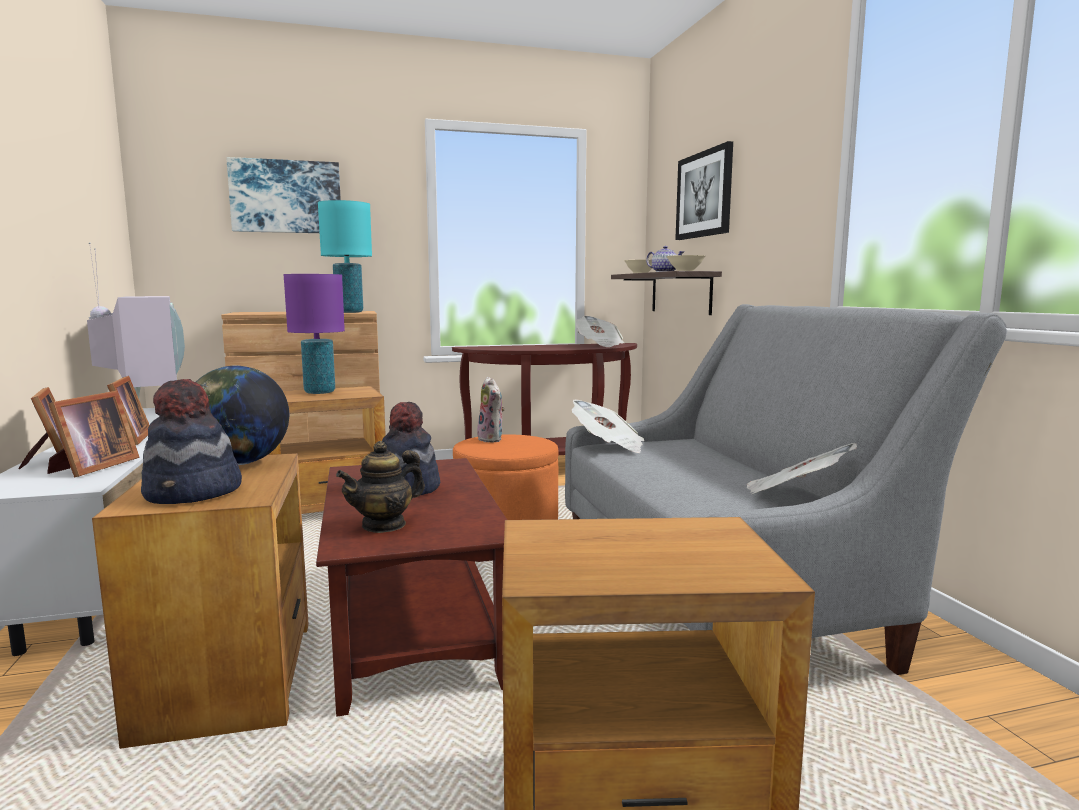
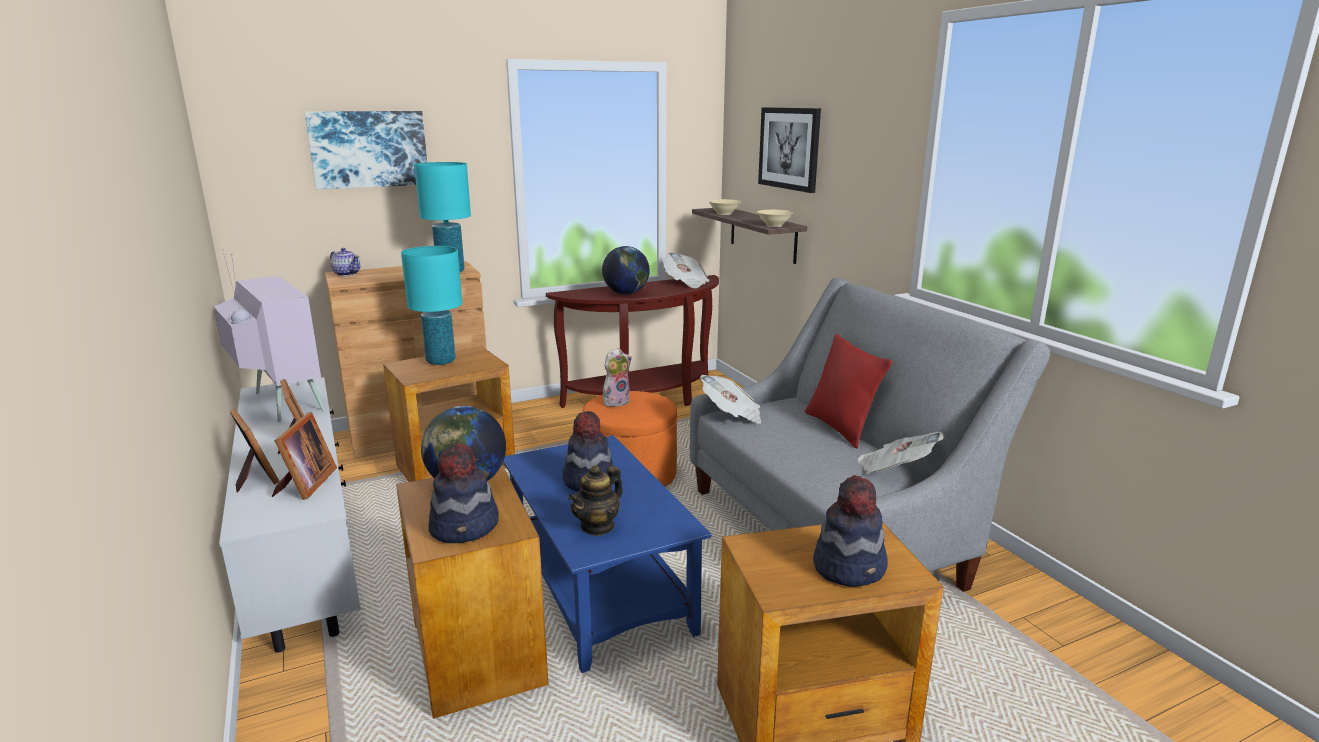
camera: 10 degrees left, 10 degrees up
purple table lamp [284,274,345,394] -> turquoise table lamp [401,246,462,365]
brown coffee table [316,458,507,717] -> blue coffee table [503,435,712,673]
plush toy [477,377,505,442] -> plush toy turned 90 degrees counterclockwise [603,348,632,407]
teapot [646,246,684,272] -> teapot moved to [330,248,360,276]
none -> globe [602,246,650,295]
none -> red pillow [805,334,892,449]
none -> hat [813,475,888,587]

